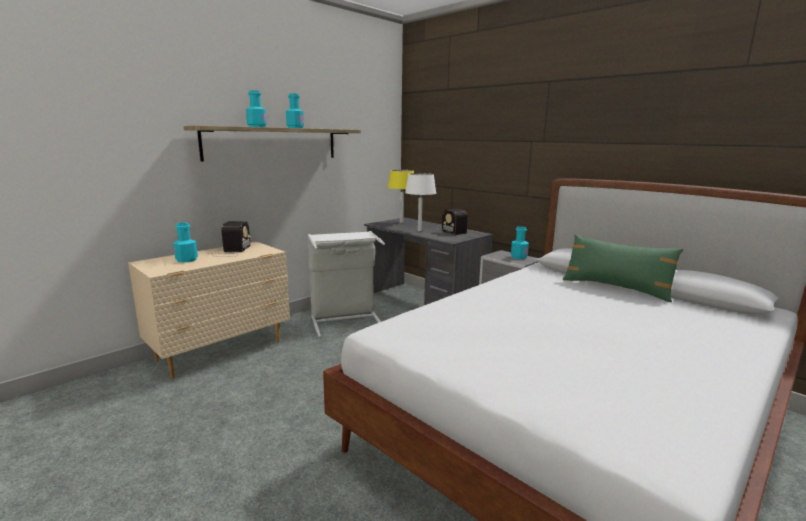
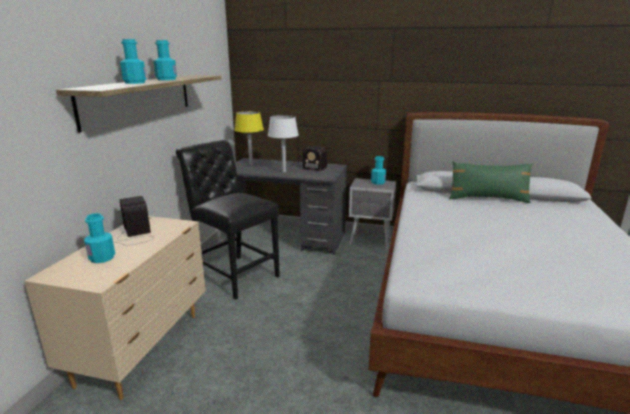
camera: 30 degrees left, 5 degrees up
grey laundry basket [308,231,385,337] -> black chair [176,140,280,300]

